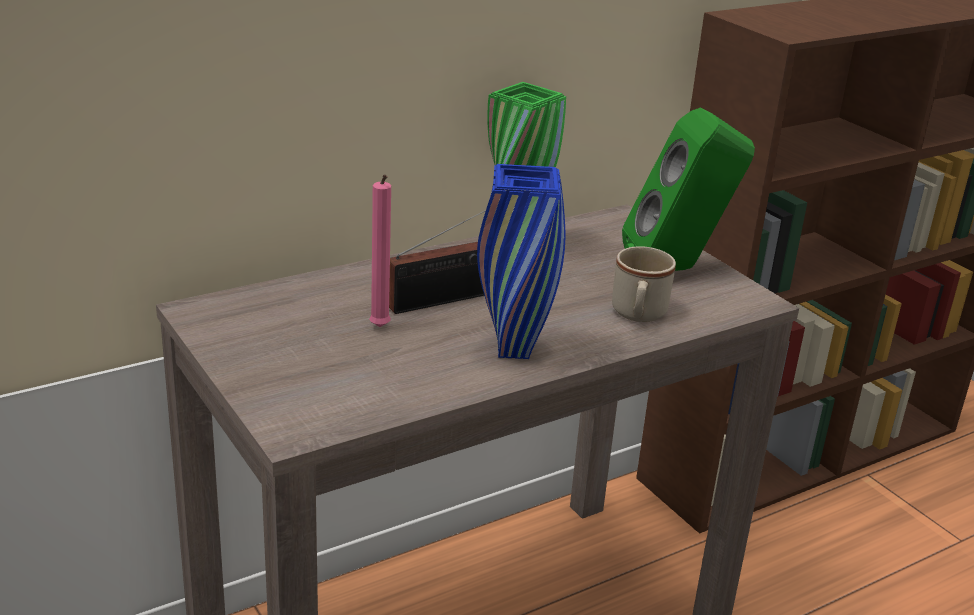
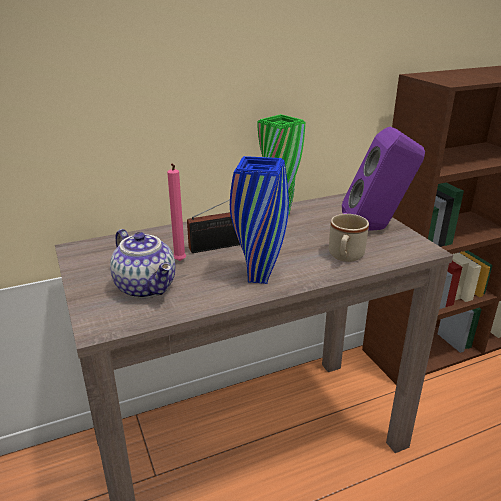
camera: 10 degrees right, 0 degrees up
green speaker [622,108,755,271] -> purple speaker [342,127,425,231]
none -> teapot [110,229,176,299]

